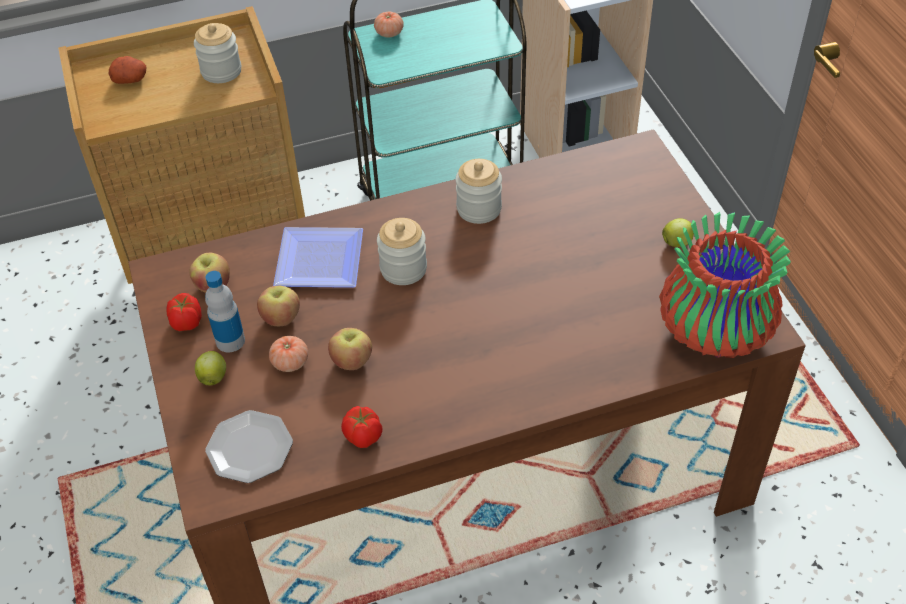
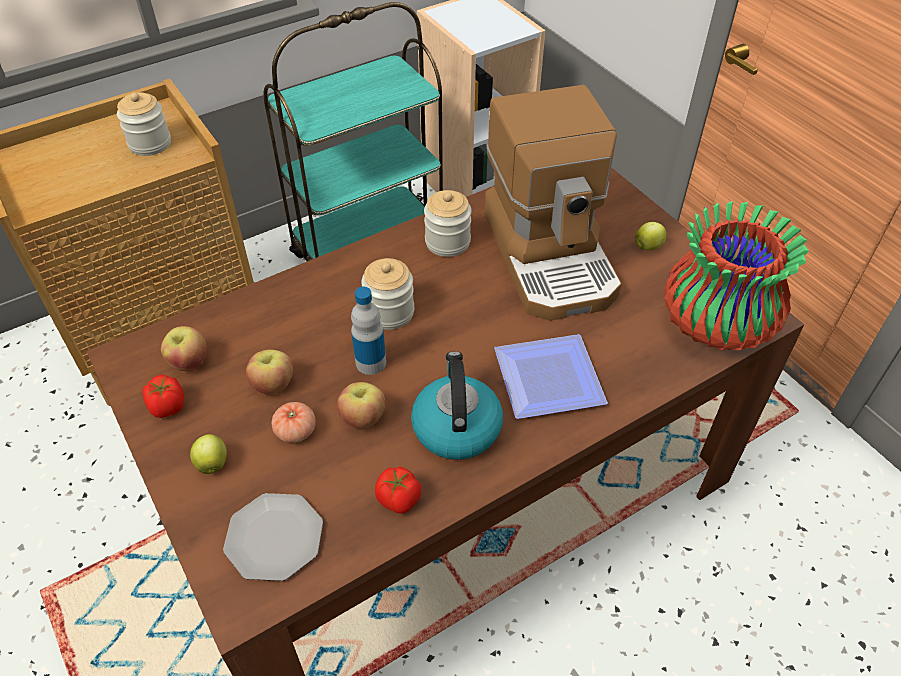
camera: 15 degrees left, 0 degrees up
potato [109,56,146,84] -> none
bottle [205,271,245,352] -> bottle moved to [351,287,386,375]
plate [273,227,363,288] -> plate moved to [494,334,608,419]
tomato [374,12,404,37] -> none
none -> kettle [411,351,503,460]
none -> coffee machine [485,85,622,321]

